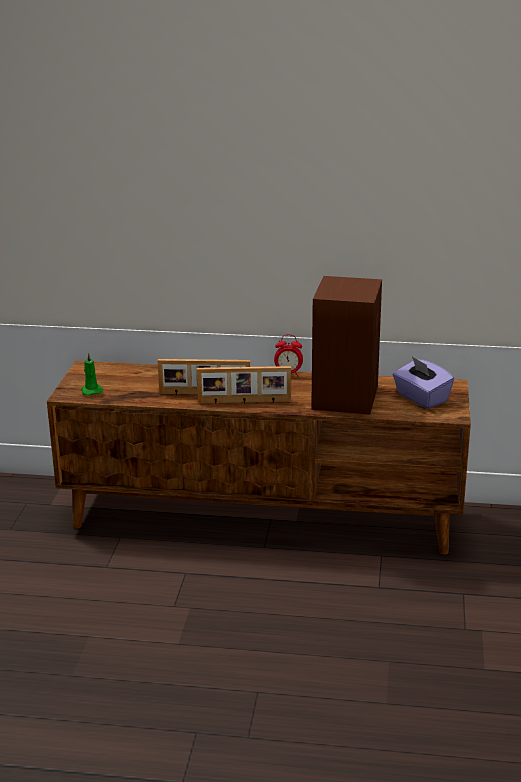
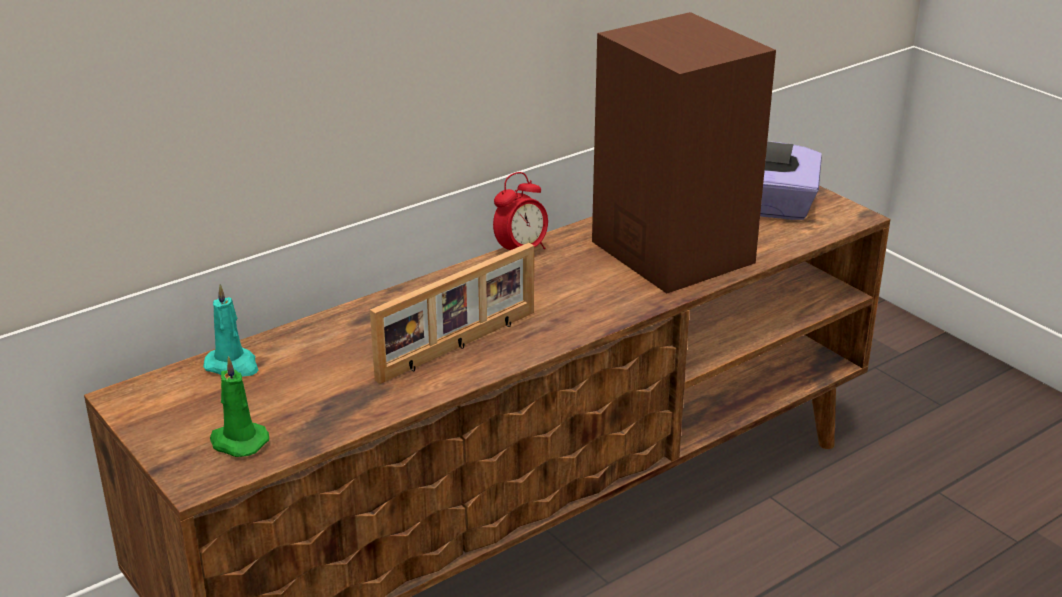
camera: 45 degrees left, 5 degrees up
picture frame [197,366,291,404] -> none
none -> turquoise candle [203,284,258,377]

